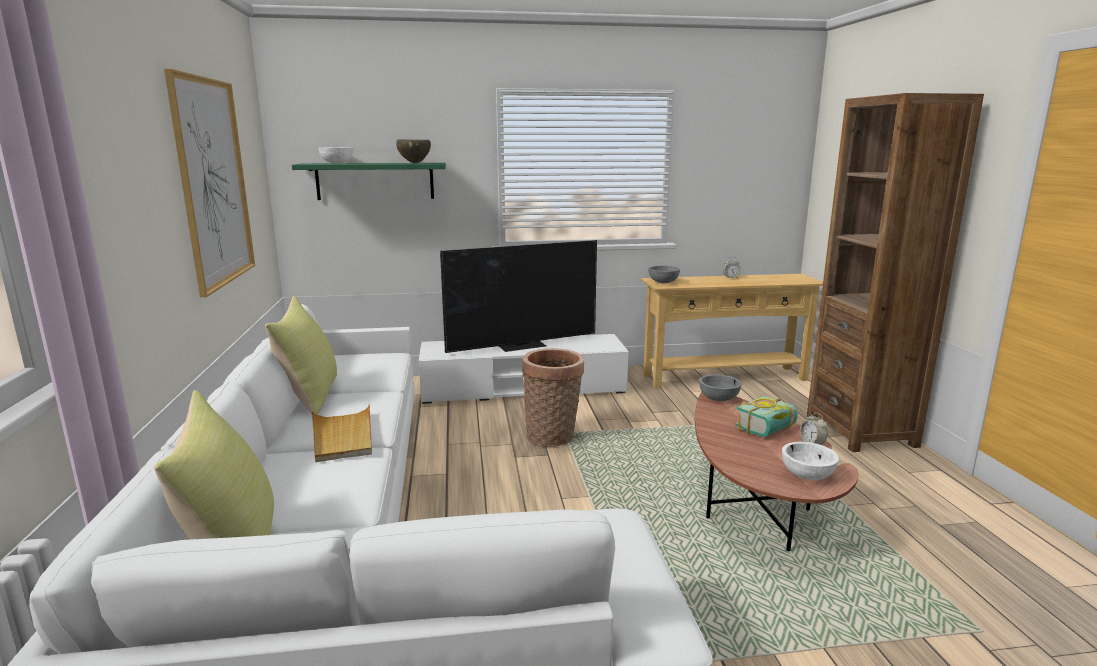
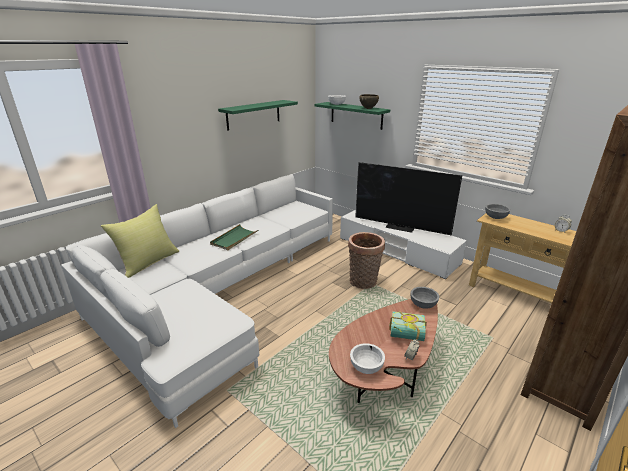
camera: 50 degrees right, 10 degrees up
picture [164,69,255,297] -> green shelf [218,100,298,131]
yellow pillow [265,296,337,415] -> none
beige tray [312,404,372,462] -> green tray [210,224,258,250]

